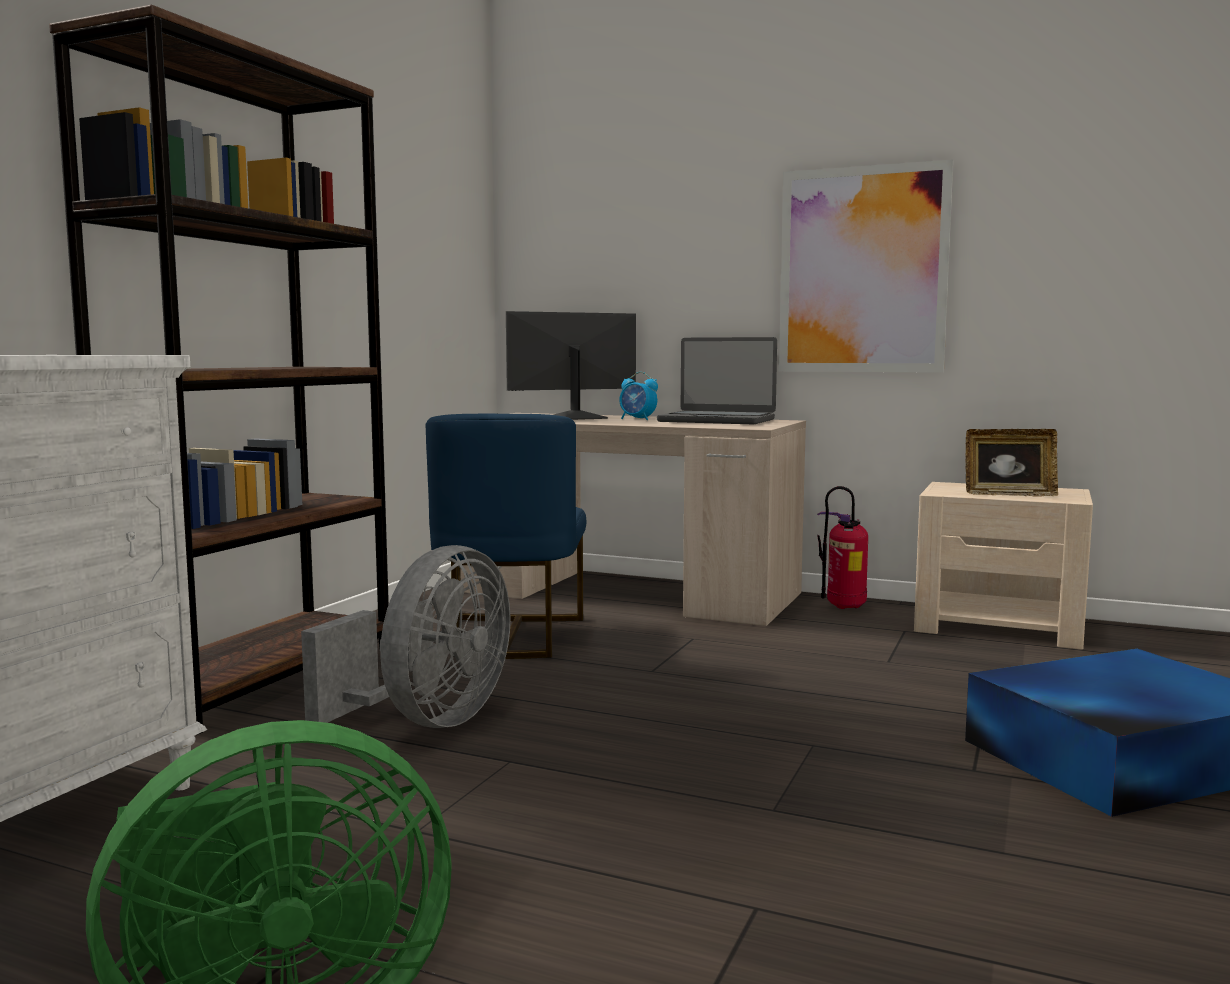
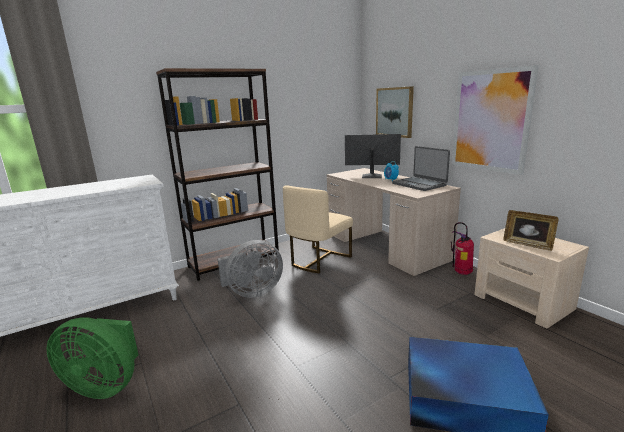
camera: 35 degrees right, 10 degrees up
blue chair [426,414,586,659] -> beige chair [283,185,353,273]
none -> picture [376,86,414,138]

